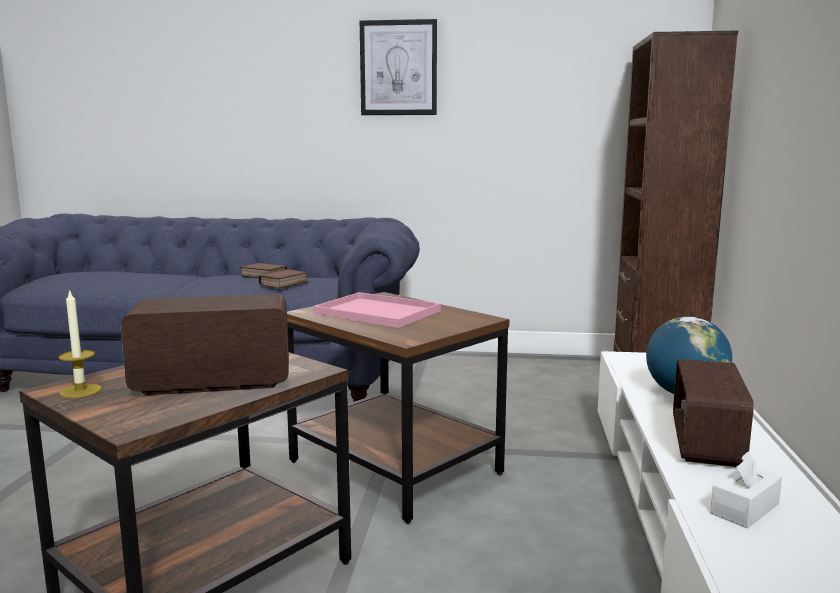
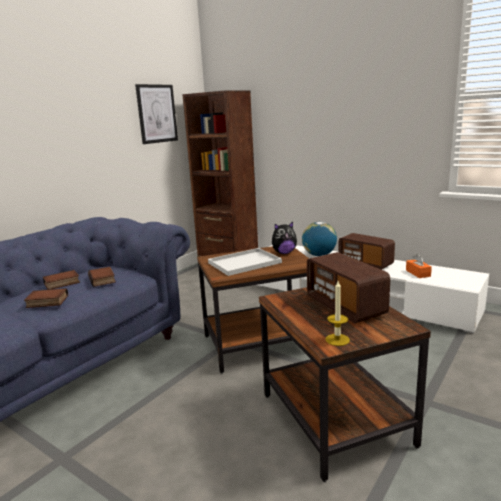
camera: 60 degrees left, 5 degrees up
radio [120,294,289,396] -> radio turned 45 degrees counterclockwise [307,252,390,324]
pink tray [313,292,441,328] -> white tray [208,248,282,276]
picture [360,19,437,115] -> picture moved to [135,84,178,144]
white tissue box [710,451,782,528] -> orange tissue box [406,254,432,278]
none -> book [24,288,68,308]
none -> plush toy [272,222,297,254]

